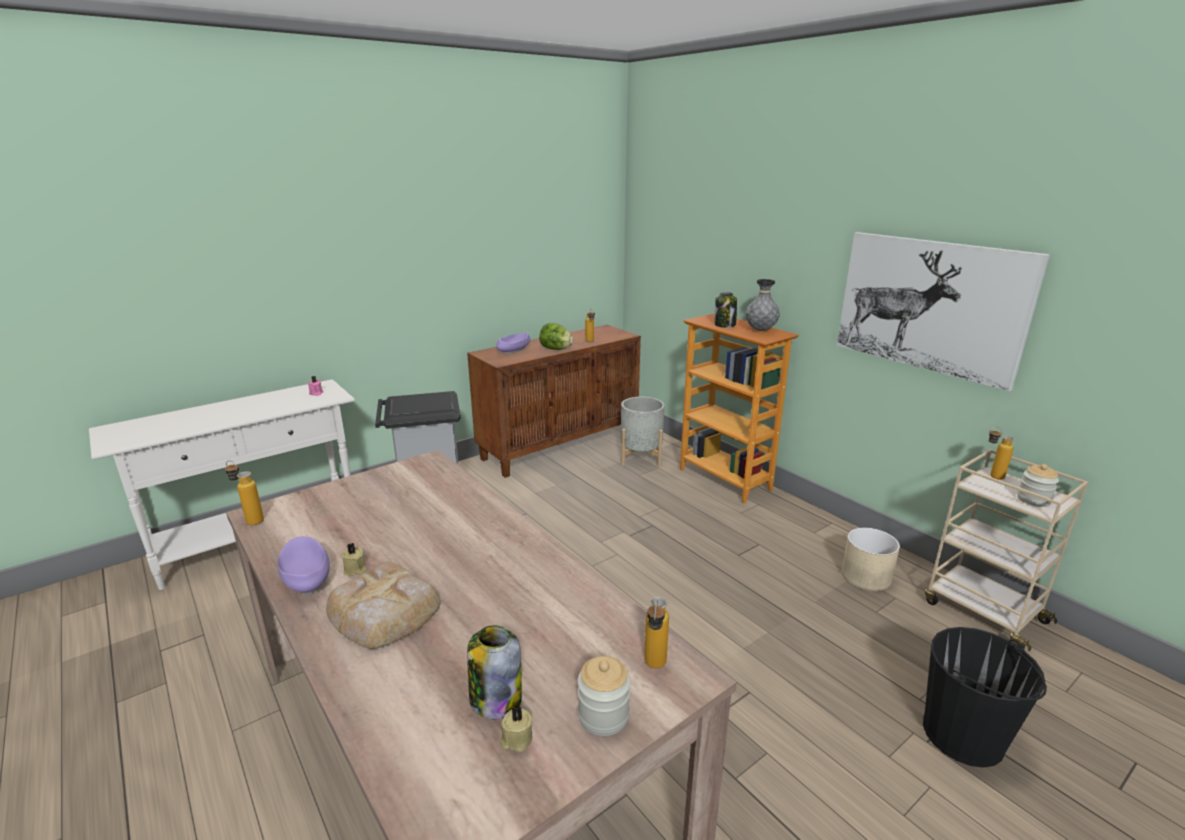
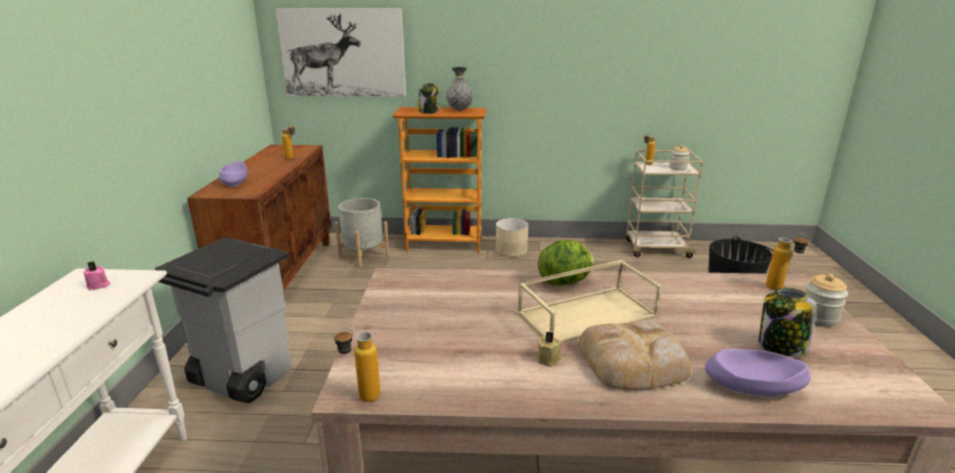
camera: 50 degrees left, 0 degrees up
purple bowl [277,536,330,594] -> purple bowl moved to [705,349,811,397]
beige candle [500,706,532,752] -> none
lettuce [539,323,573,350] -> lettuce moved to [538,240,594,286]
picture [837,232,1050,391] -> picture moved to [275,8,406,97]
beige planter [842,528,900,591] -> beige planter moved to [496,218,529,257]
none -> beige tray [517,260,662,343]

